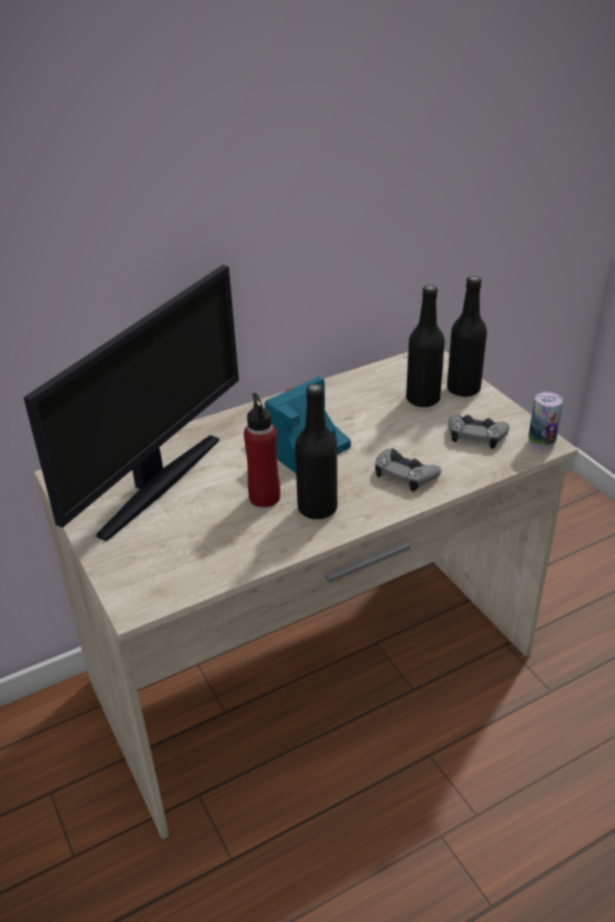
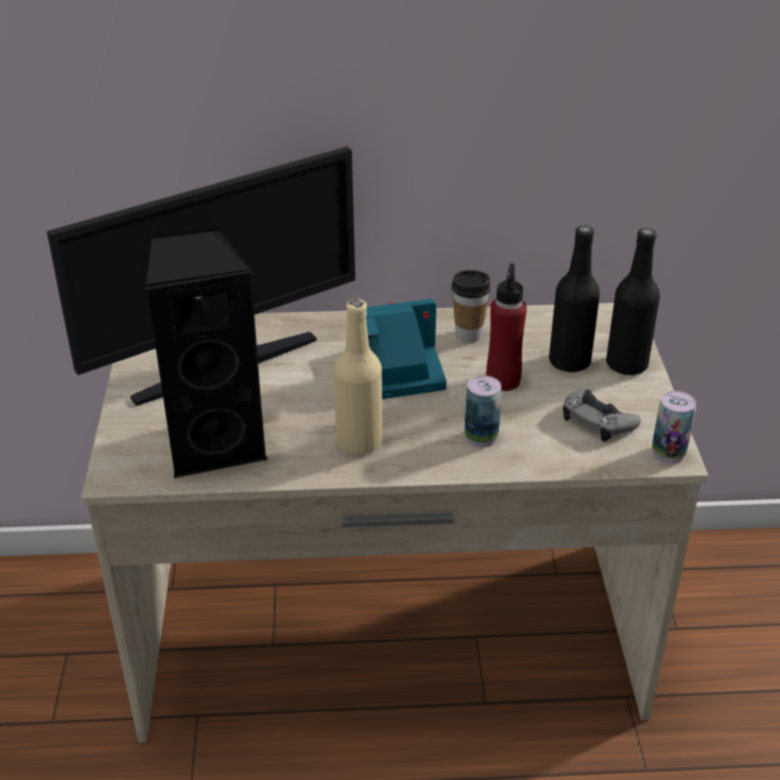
camera: 25 degrees right, 0 degrees up
red bottle [244,393,280,507] -> red bottle moved to [486,263,527,391]
black bottle [295,384,337,520] -> beige bottle [334,299,382,455]
grey game controller [375,449,441,492] -> can [465,375,502,448]
none -> black speaker [145,228,268,479]
none -> cup [452,270,491,343]

